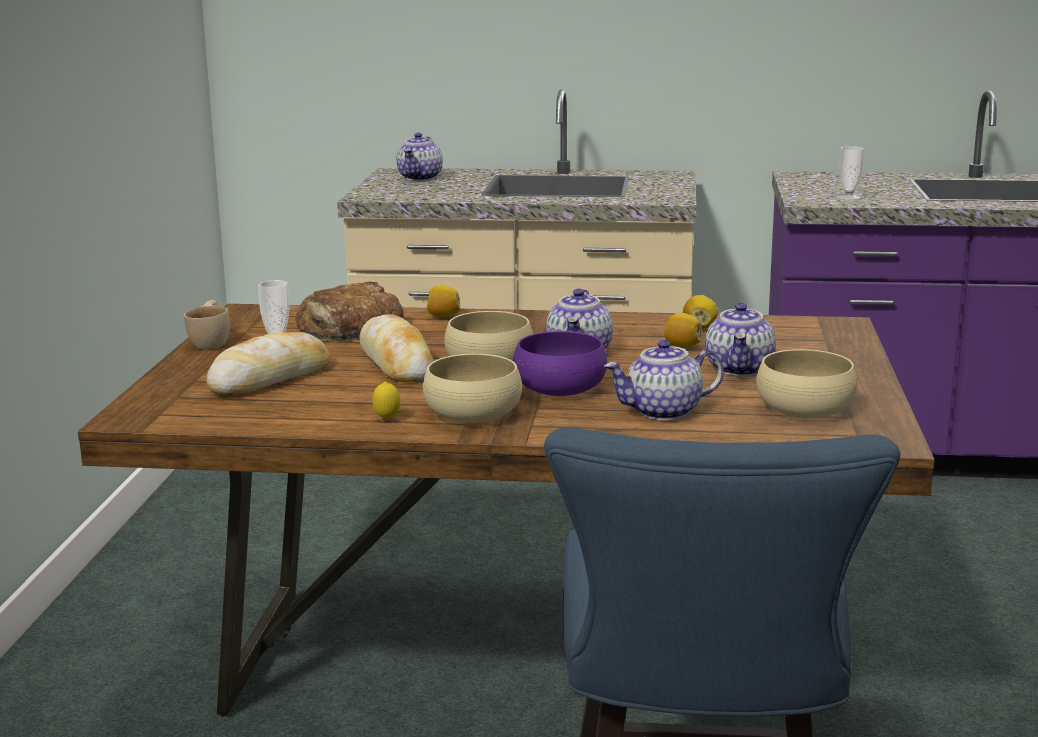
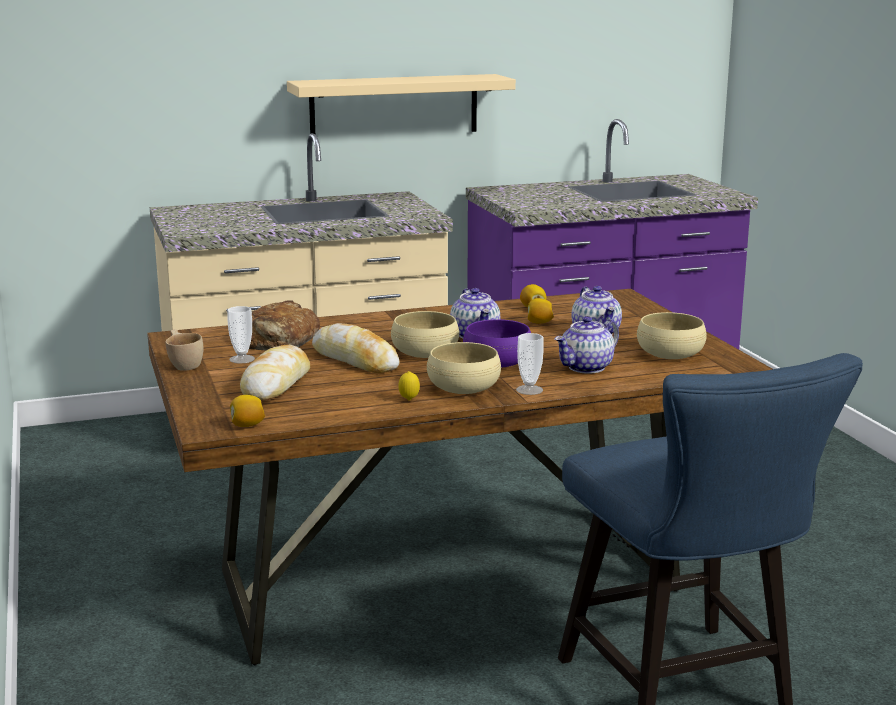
camera: 25 degrees left, 0 degrees up
teapot [397,132,443,181] -> none
lemon [427,285,460,317] -> lemon moved to [230,395,265,427]
cup [837,146,864,200] -> cup moved to [516,333,544,395]
none -> beige shelf [287,74,516,134]

